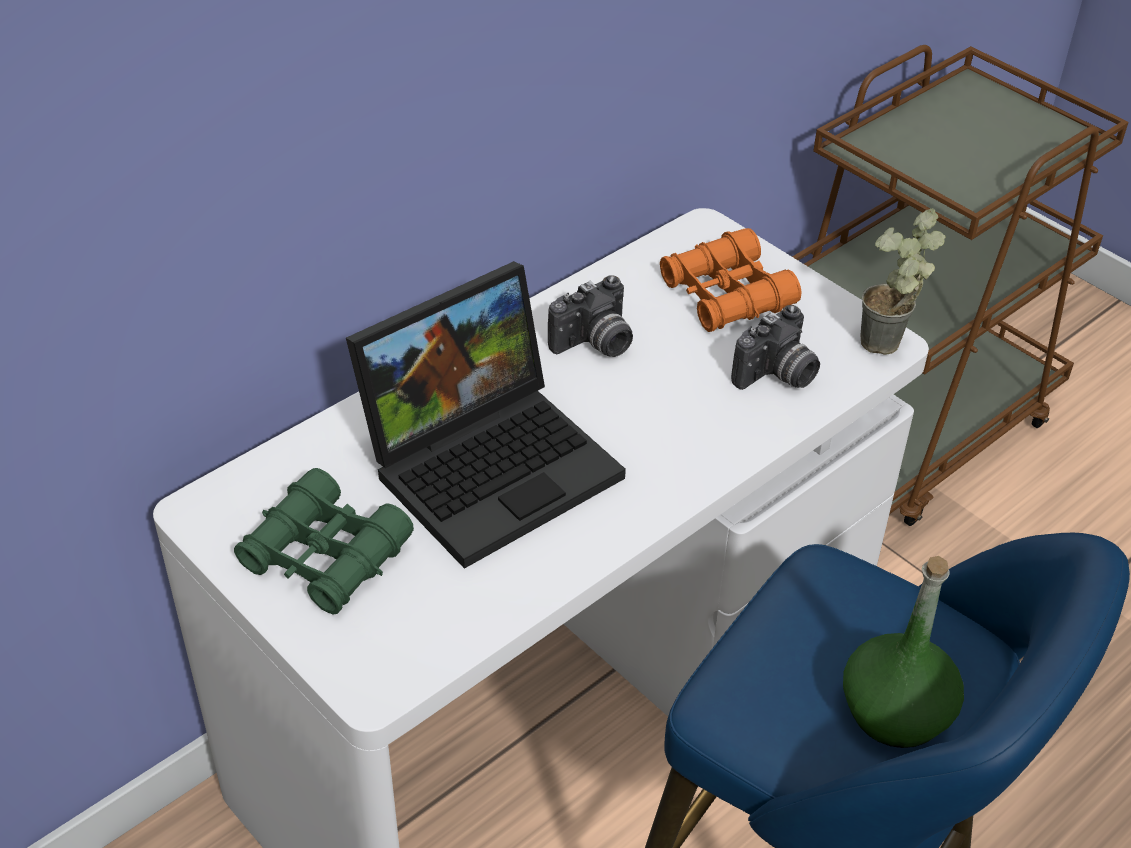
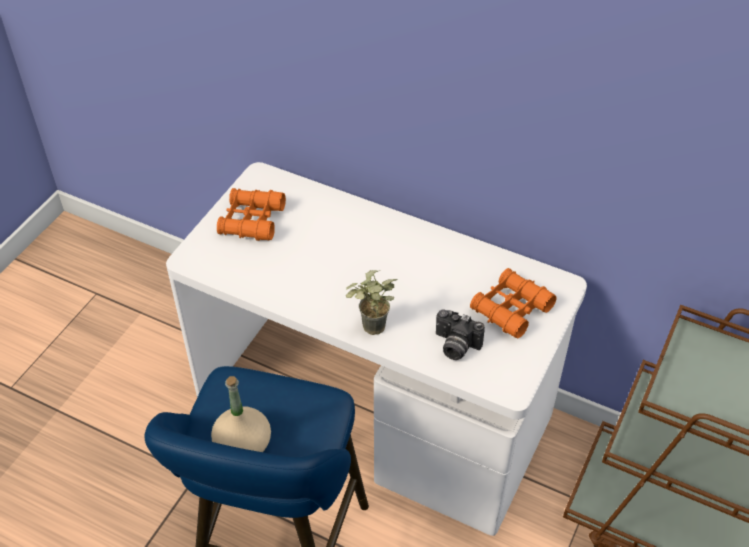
camera: 70 degrees right, 5 degrees up
green binoculars [234,468,414,615] -> orange binoculars [217,188,286,241]
laptop [346,261,626,569] -> none
camera [548,275,633,357] -> none
green bottle [843,556,964,748] -> beige bottle [211,376,271,452]
potted plant [861,208,946,355] -> potted plant moved to [346,270,398,335]

